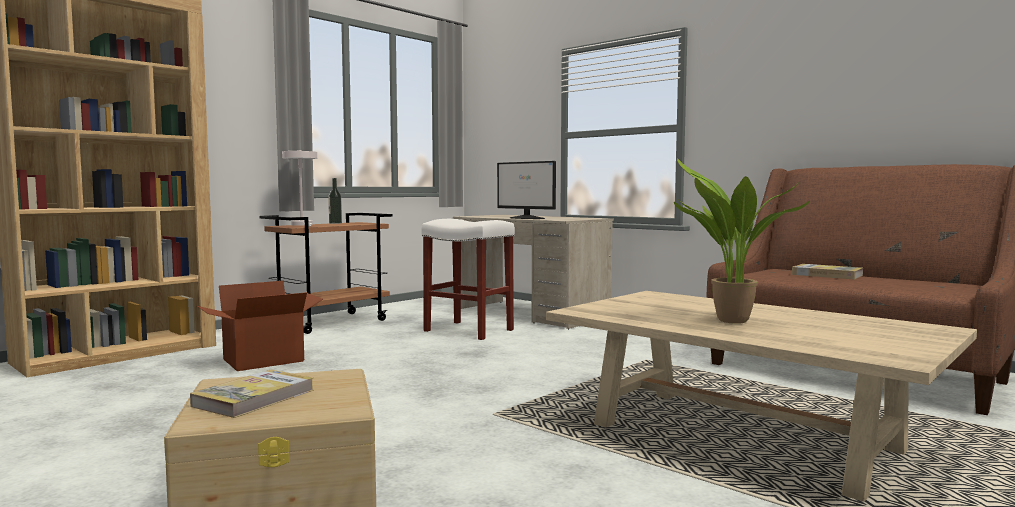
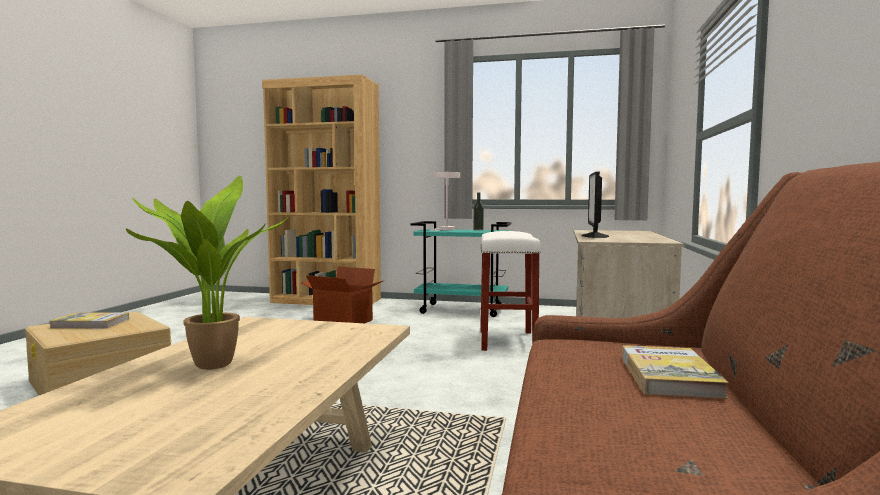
camera: 60 degrees right, 0 degrees up
brown cart [260,213,393,334] -> turquoise cart [410,221,512,317]

